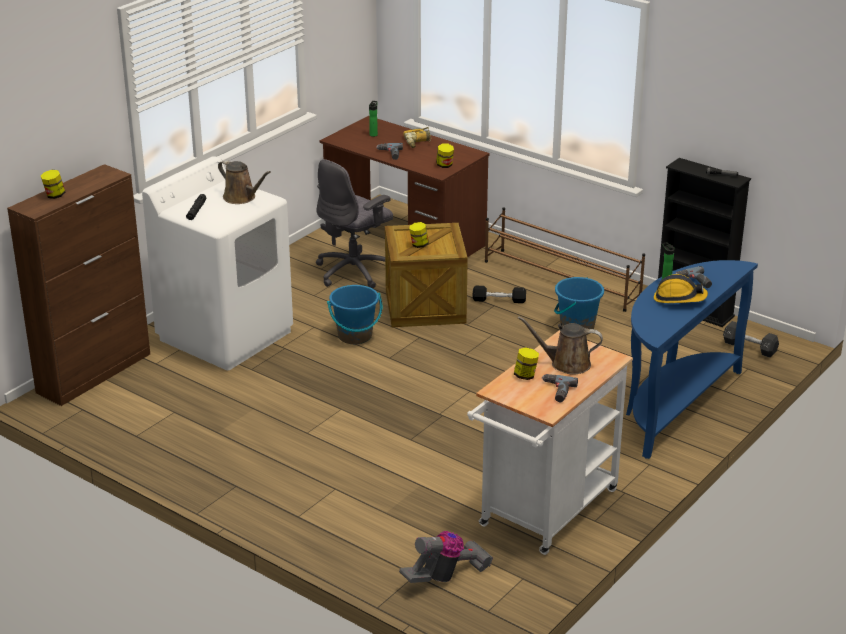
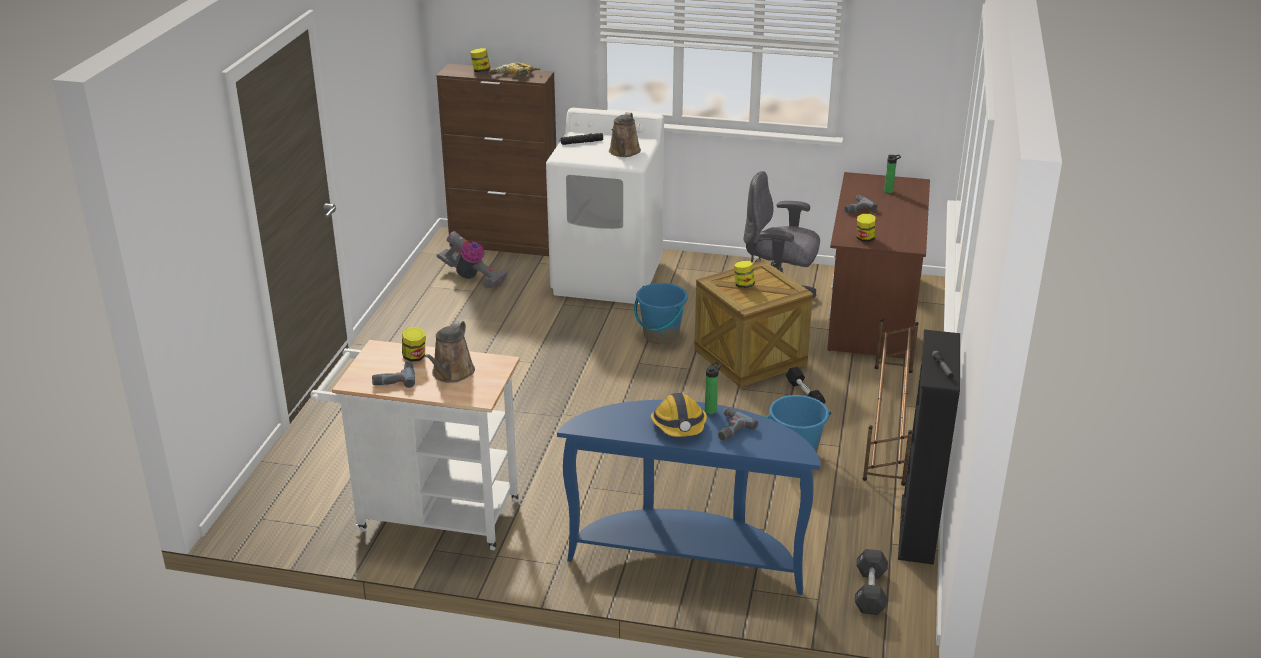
camera: 65 degrees right, 0 degrees up
vacuum cleaner [399,531,493,583] -> vacuum cleaner moved to [437,231,508,289]
power drill [403,127,432,148] -> power drill moved to [489,63,540,78]
brown watering can [518,316,603,375] -> brown watering can turned 150 degrees counterclockwise [424,320,475,383]

